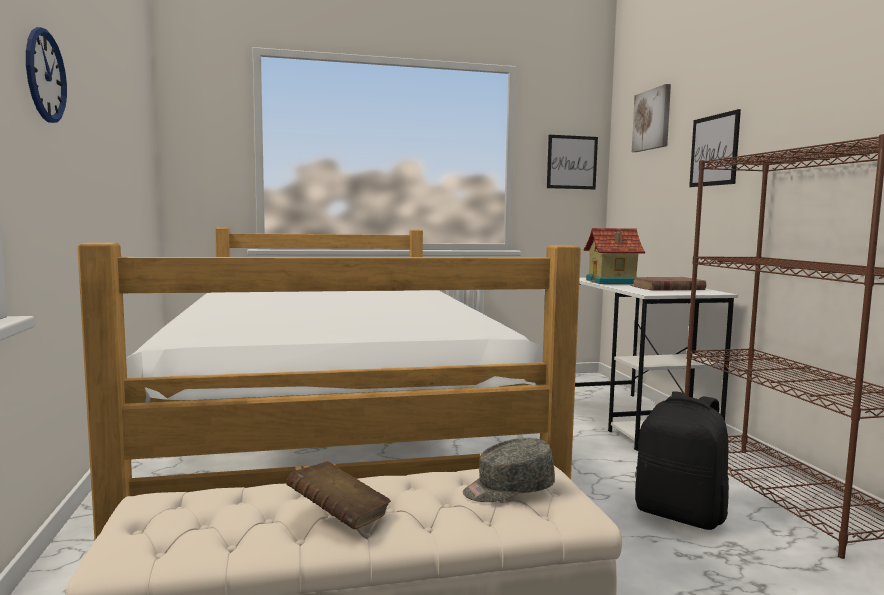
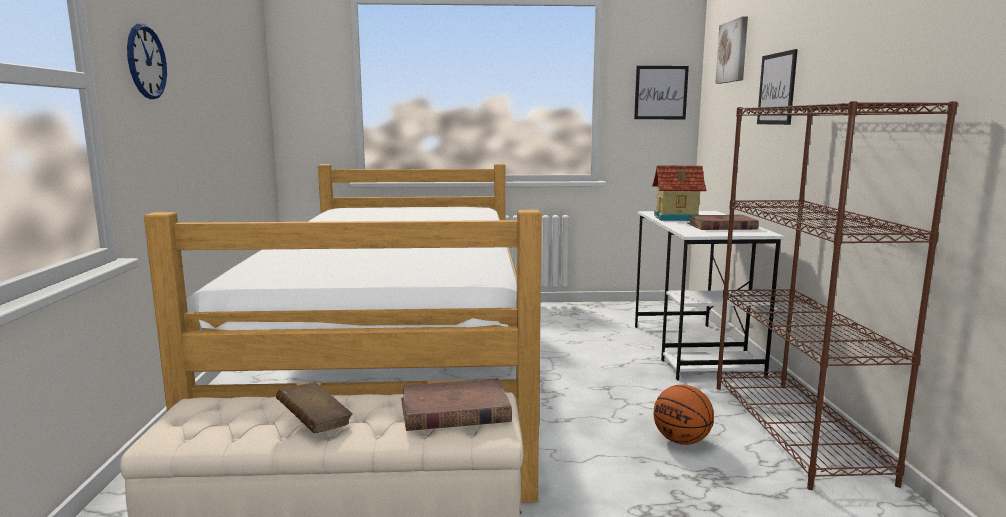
camera: 10 degrees right, 5 degrees up
grey cap [463,438,555,502] -> brown book [401,378,512,431]
black backpack [635,391,729,530] -> basketball [654,385,714,445]

